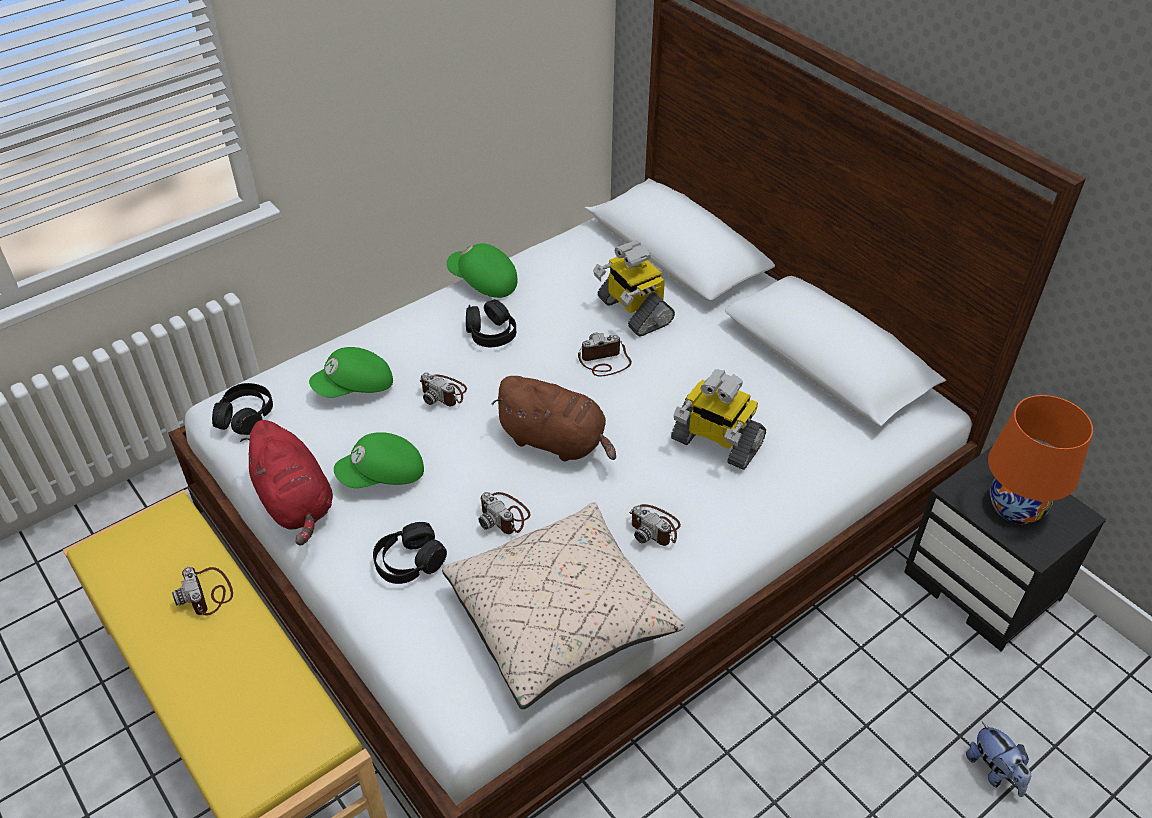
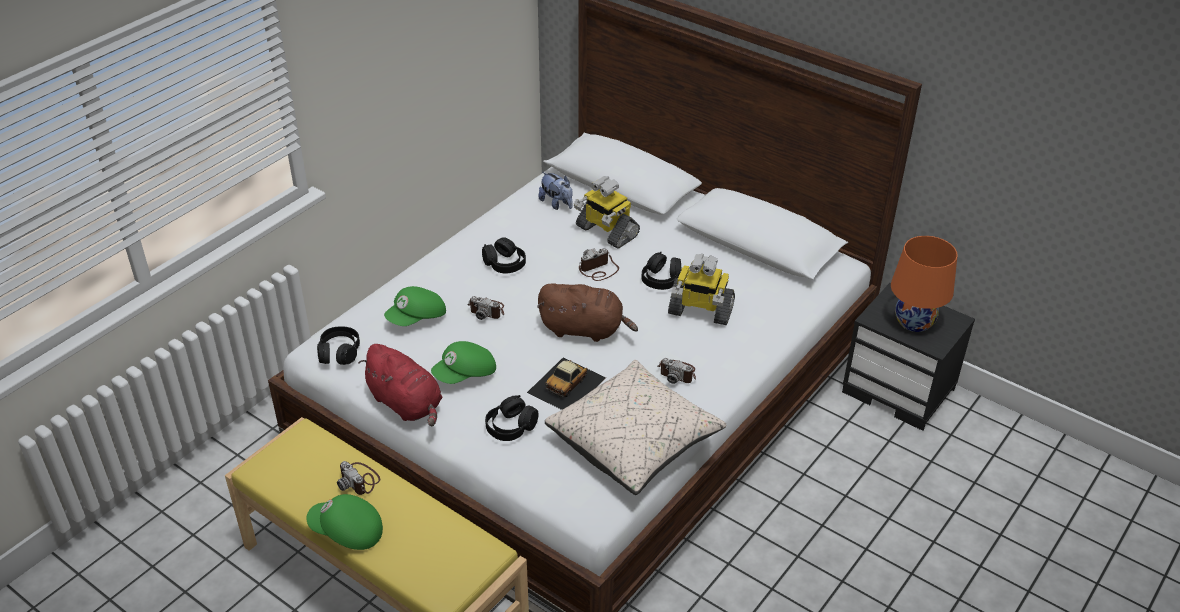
camera: 15 degrees left, 5 degrees down
green cap [447,243,517,298] -> green cap moved to [307,494,383,550]
camera [478,492,530,534] -> toy car [527,357,606,410]
plush toy [966,722,1031,797] -> plush toy moved to [538,172,573,210]
none -> black headphones [642,252,682,290]

